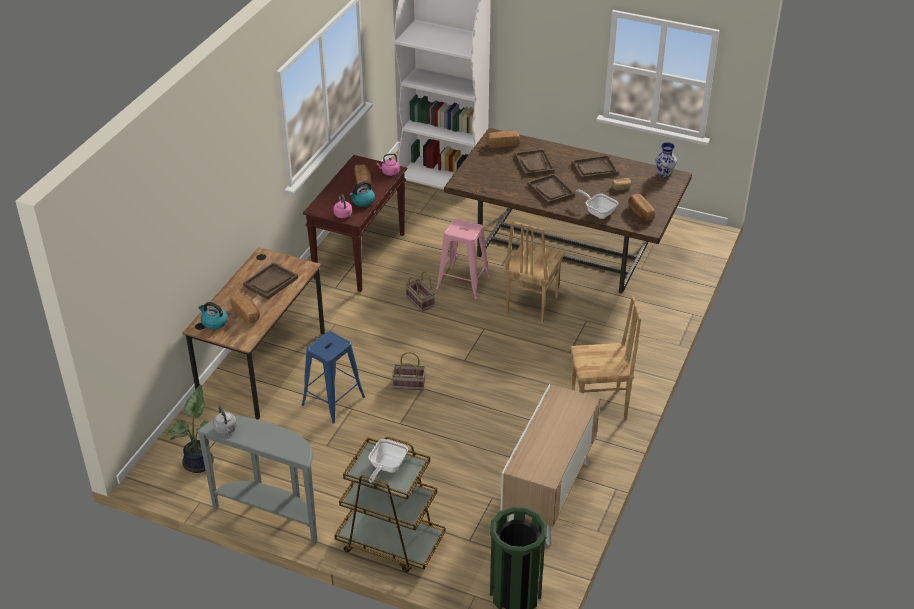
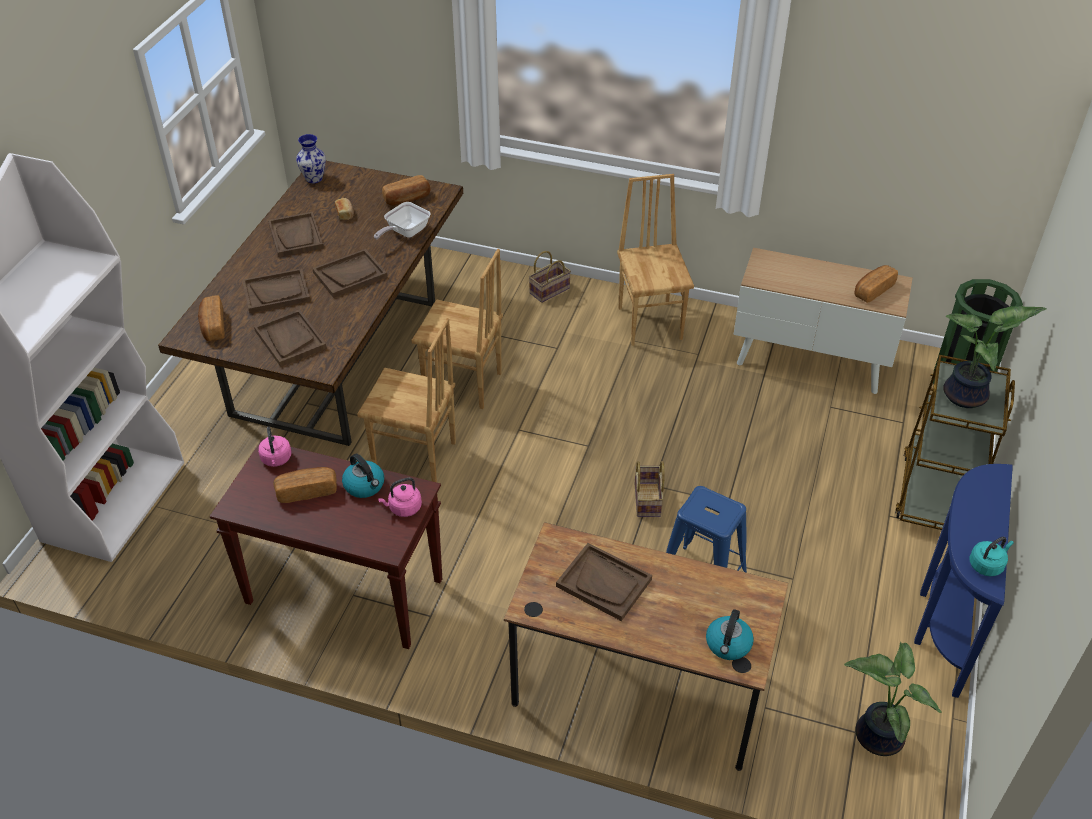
camera: 95 degrees left, 5 degrees up
grey console table [197,416,317,544] -> blue console table [914,464,1013,698]
grey kettle [213,406,237,434] -> turquoise kettle [969,537,1014,576]
bread [230,293,260,324] -> bread moved to [855,265,898,303]
frying pan [369,439,408,483] -> potted plant [943,306,1047,408]
basket [406,272,435,312] -> basket moved to [529,251,571,303]
pink stool [436,219,490,299] -> brown chair [357,318,456,482]
none -> brown tray [254,309,327,367]

